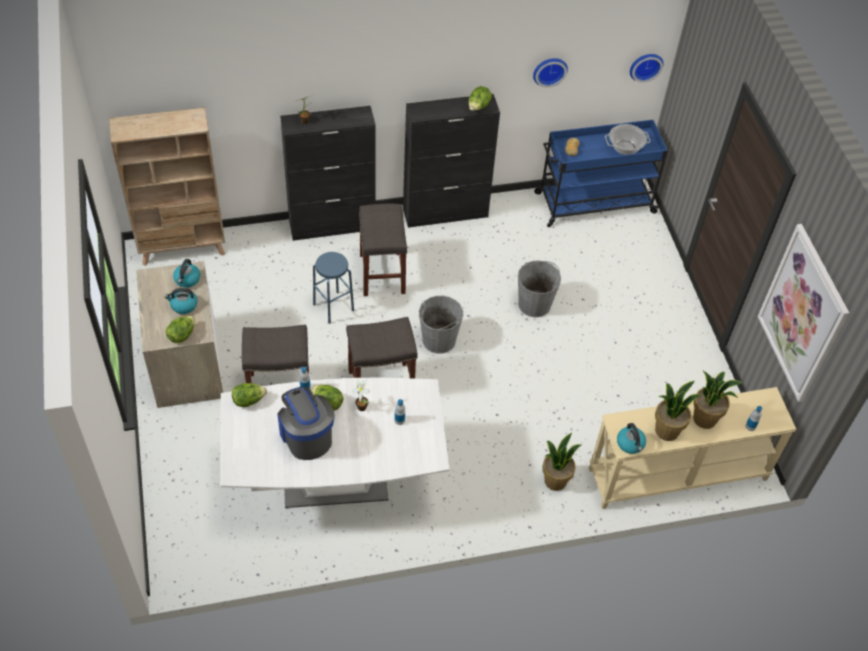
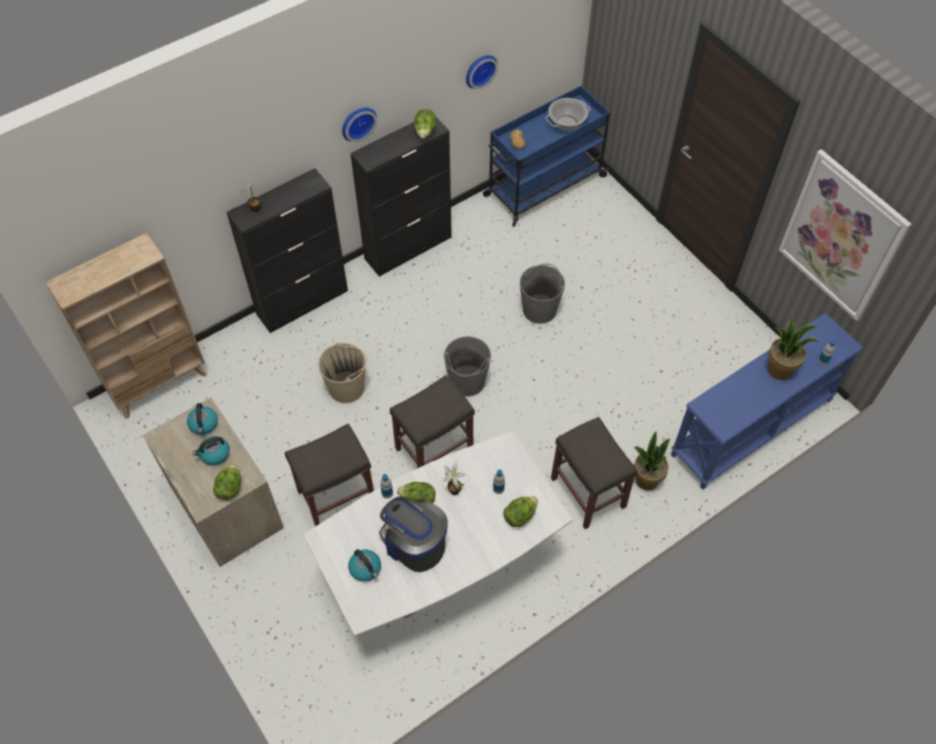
camera: 20 degrees left, 5 degrees up
lettuce [232,383,267,407] -> lettuce moved to [503,496,538,527]
blue stool [313,252,354,324] -> beige bucket [318,342,367,403]
grey stool [359,204,408,296] -> grey stool moved to [551,417,638,529]
beige console table [589,387,797,509] -> blue console table [671,313,863,490]
kettle [617,423,646,454] -> kettle moved to [348,549,381,582]
wall clock [630,54,664,82] -> wall clock moved to [342,108,377,142]
potted plant [655,381,702,441] -> none

